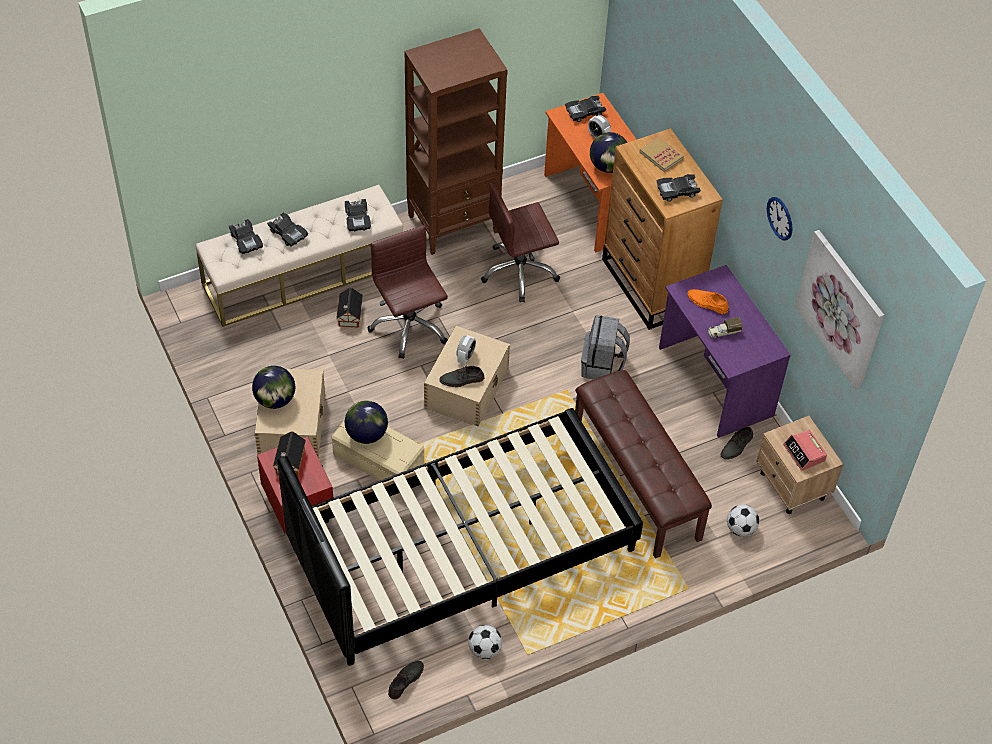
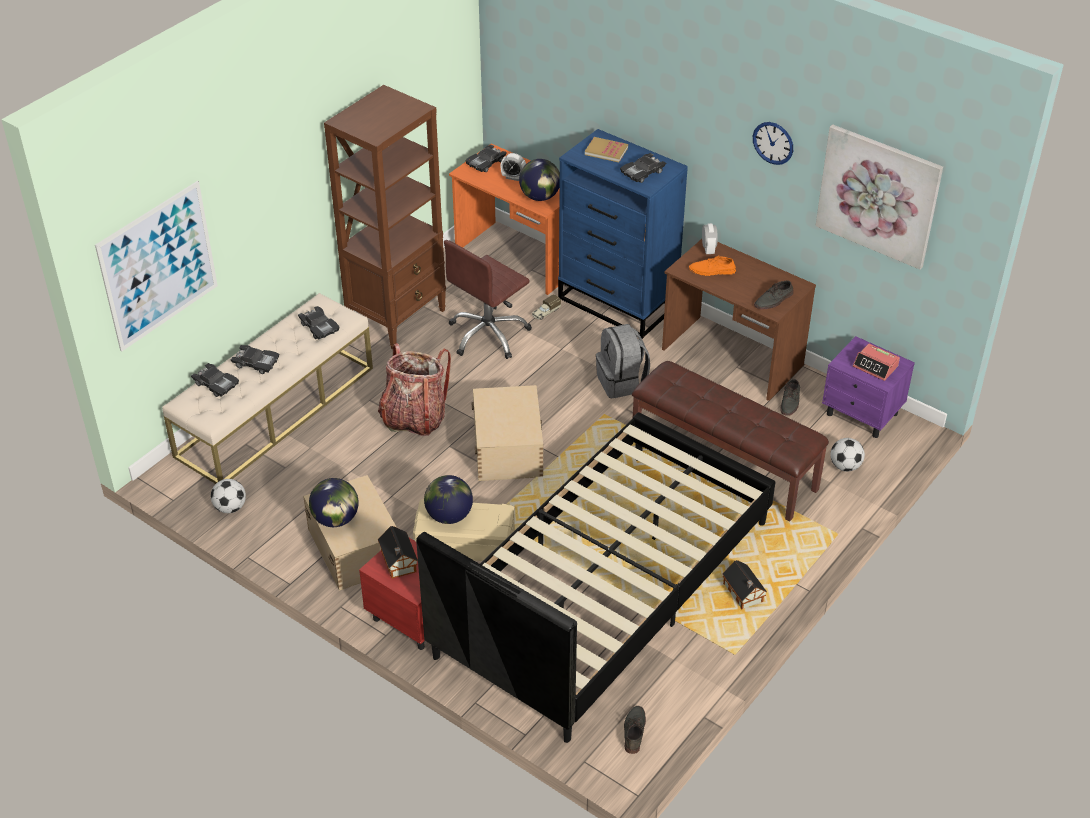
camera: 25 degrees left, 10 degrees down
toy house [336,287,363,328] -> toy house moved to [722,560,767,610]
brown office chair [368,225,448,359] -> backpack [378,343,451,436]
grey shoe [439,366,484,387] -> grey shoe moved to [754,280,793,309]
alarm clock [456,335,476,365] -> alarm clock moved to [702,223,718,254]
football [468,625,502,659] -> football moved to [211,479,246,513]
brown dresser [602,128,723,330] -> blue dresser [558,129,688,339]
purple desk [659,265,791,438] -> brown desk [662,239,816,401]
toy truck [708,317,743,338] -> toy truck moved to [532,294,561,320]
beige nightstand [756,416,843,514] -> purple nightstand [822,336,915,438]
none -> picture [95,181,218,352]

